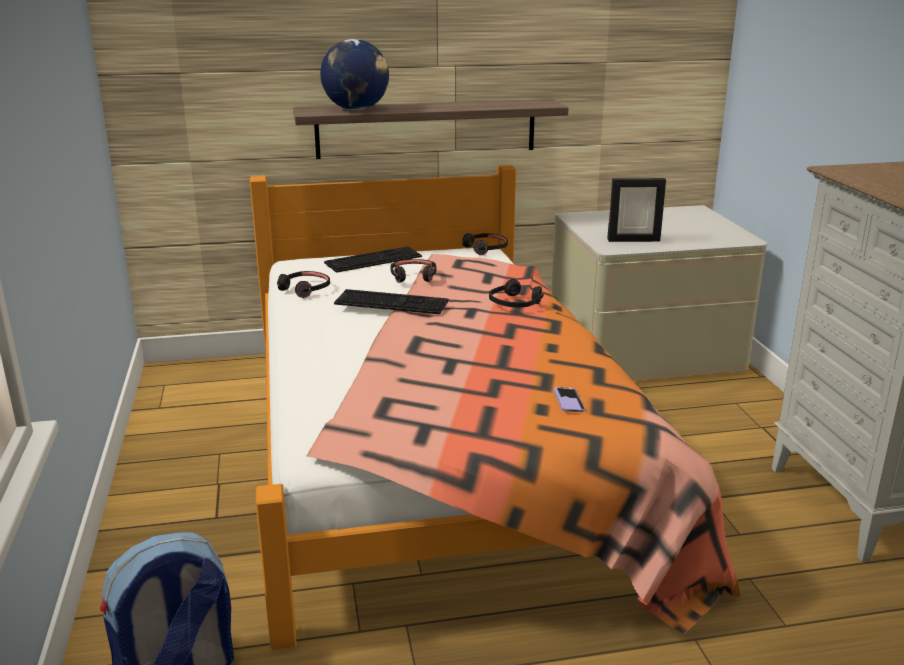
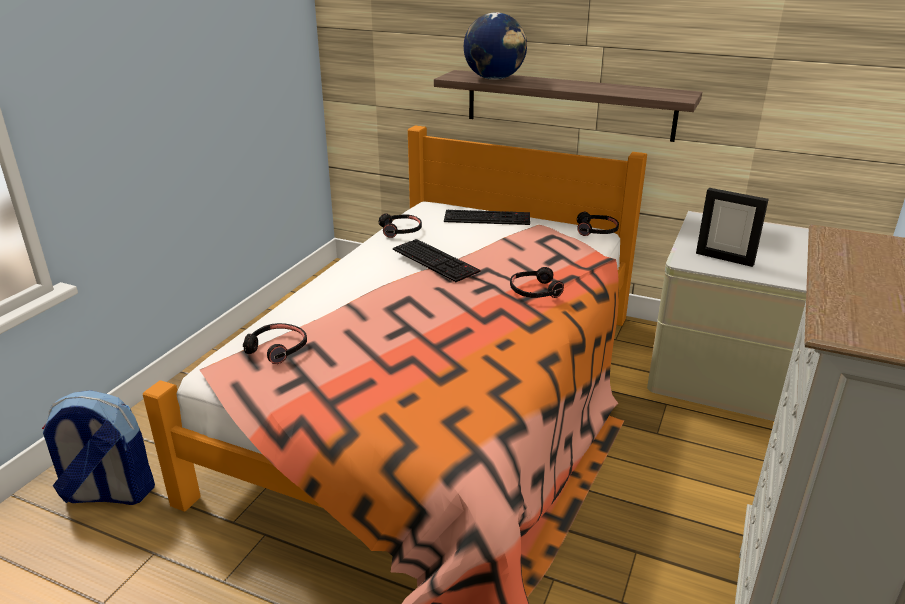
camera: 35 degrees right, 5 degrees up
black headphones [390,259,436,283] -> black headphones moved to [243,323,307,364]
phone [554,387,585,412] -> none

